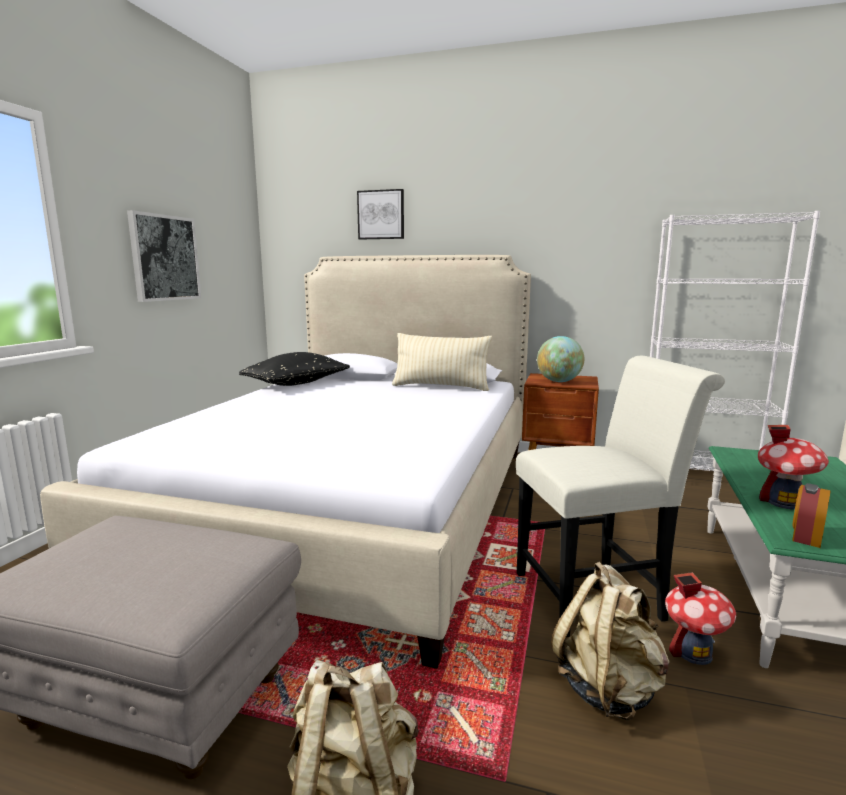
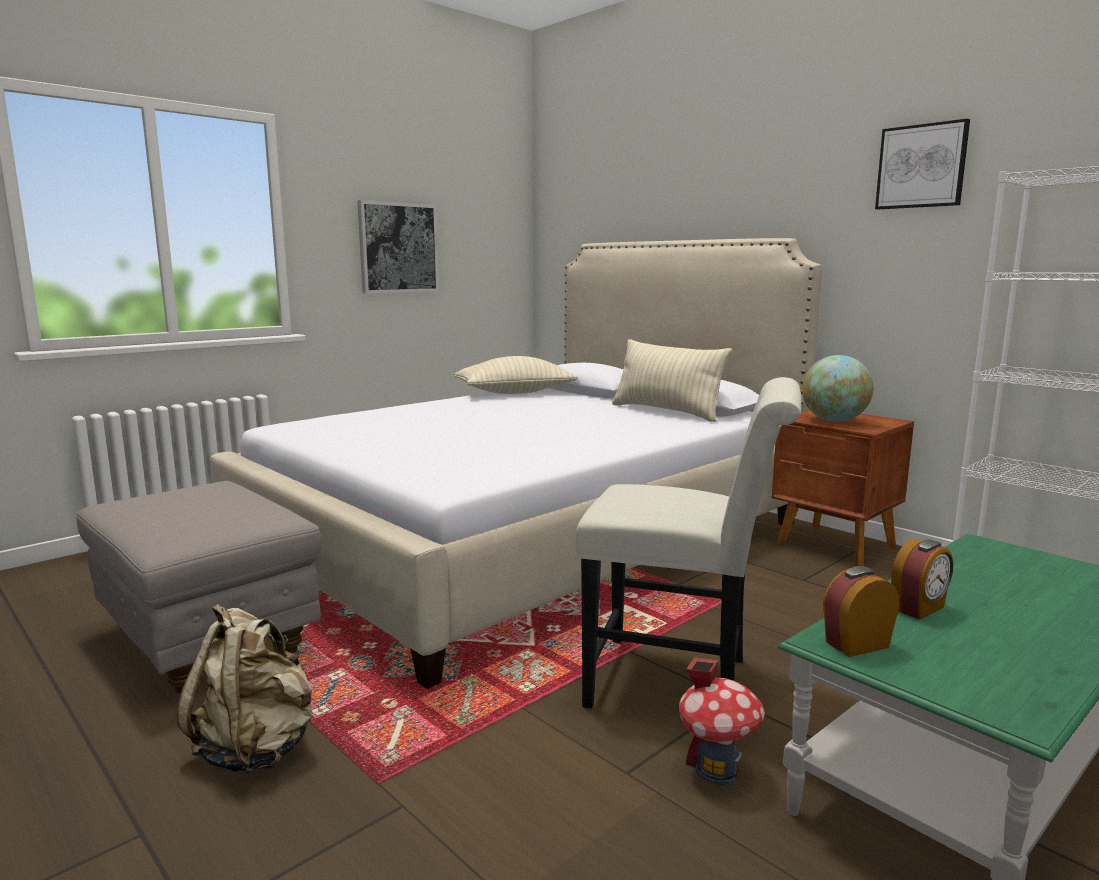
camera: 30 degrees right, 0 degrees up
black pillow [239,352,350,386] -> beige pillow [454,356,578,394]
picture [357,189,404,239] -> picture moved to [875,118,970,209]
beige backpack [551,561,670,720] -> none
toy house [758,425,829,510] -> alarm clock [891,539,953,620]

